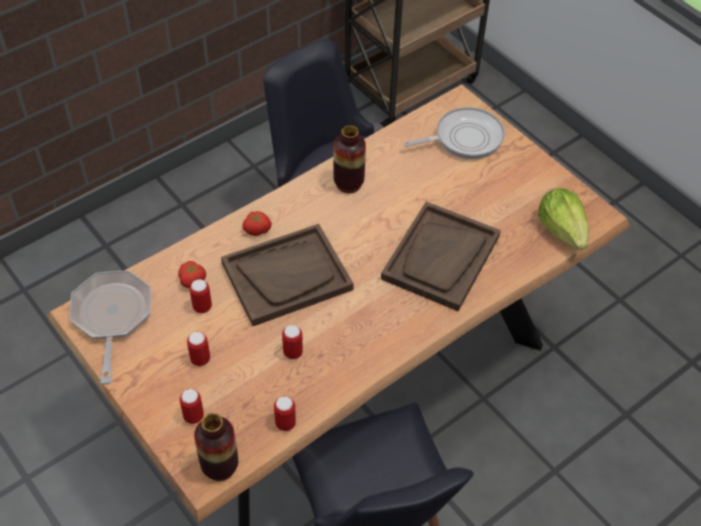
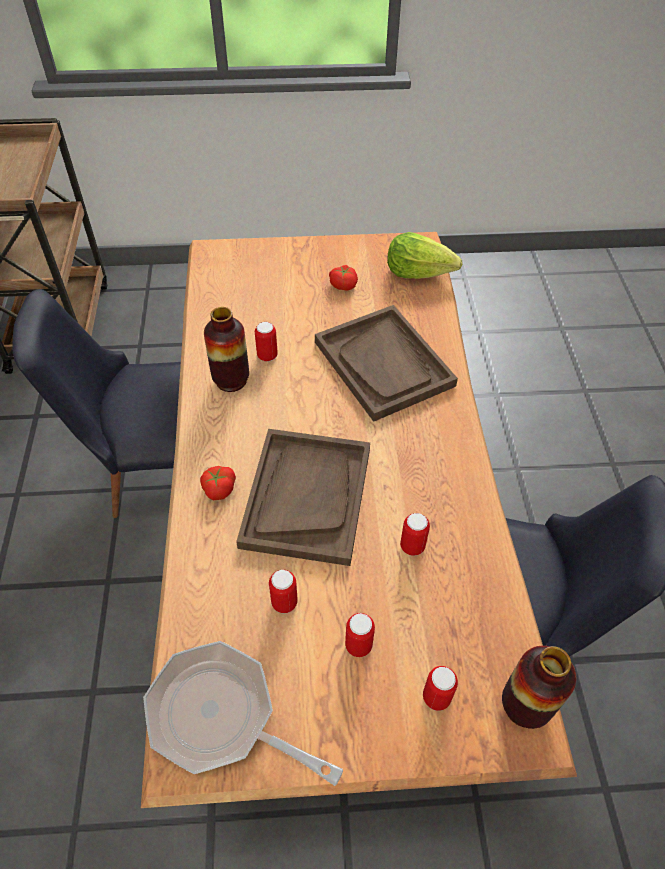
camera: 55 degrees left, 0 degrees up
tomato [178,261,206,288] -> tomato moved to [329,265,358,291]
can [274,396,296,431] -> can moved to [255,322,278,362]
frying pan [404,107,505,159] -> none

